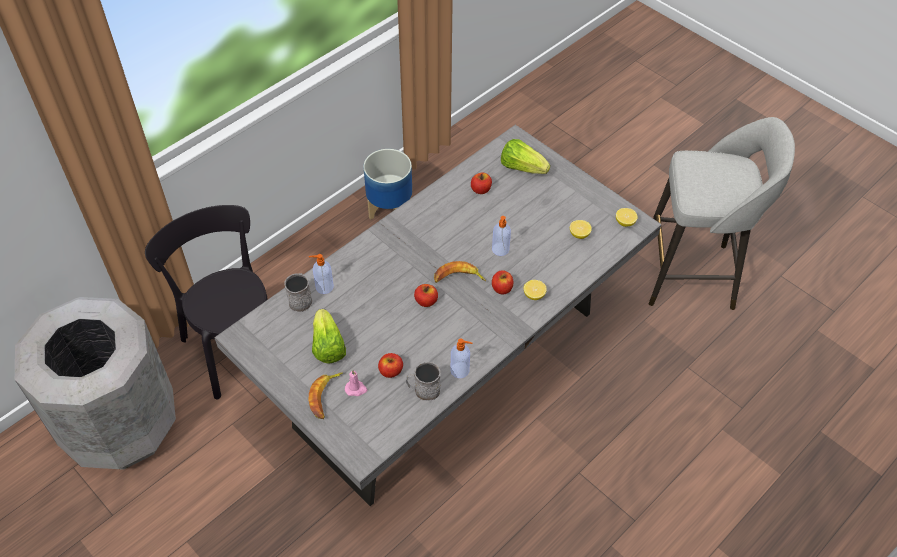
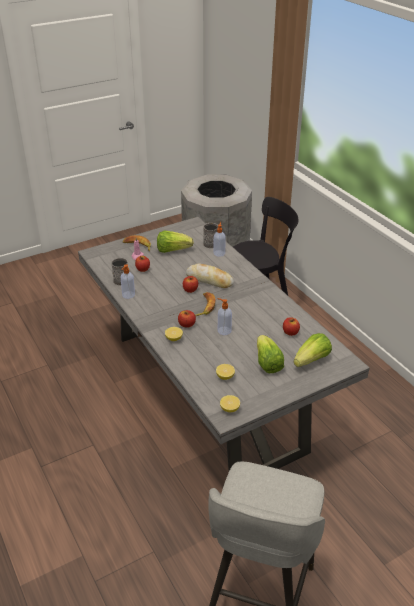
camera: 105 degrees right, 15 degrees down
planter [363,149,412,220] -> none
none -> bread [186,264,234,288]
none -> lettuce [257,335,284,373]

